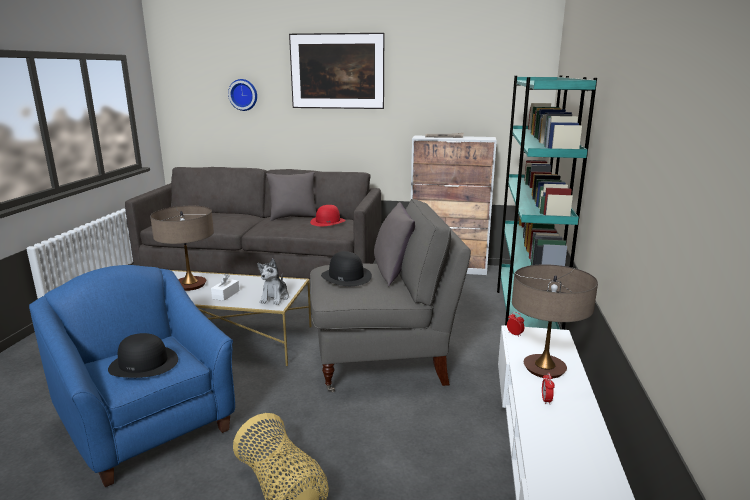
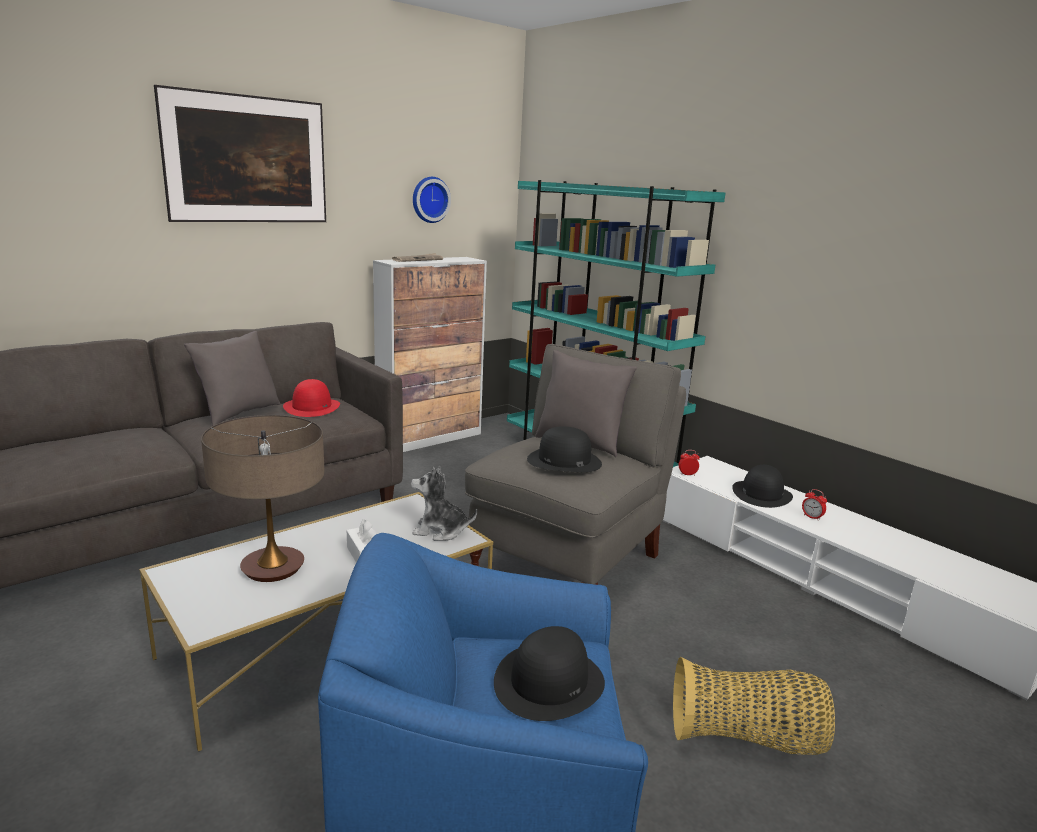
camera: 50 degrees left, 0 degrees up
wall clock [228,79,257,111] -> wall clock moved to [413,177,451,223]
plush toy [257,258,289,305] -> plush toy turned 135 degrees clockwise [411,466,477,541]
table lamp [512,264,598,379] -> black hat [732,465,793,508]

